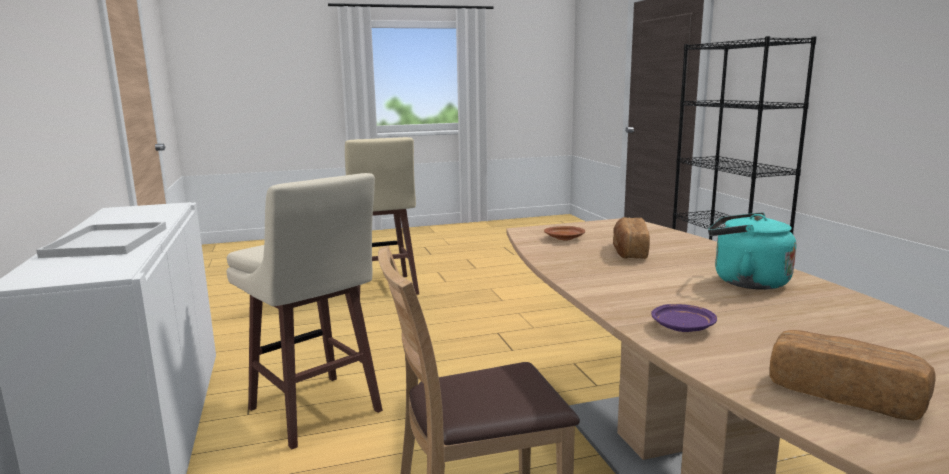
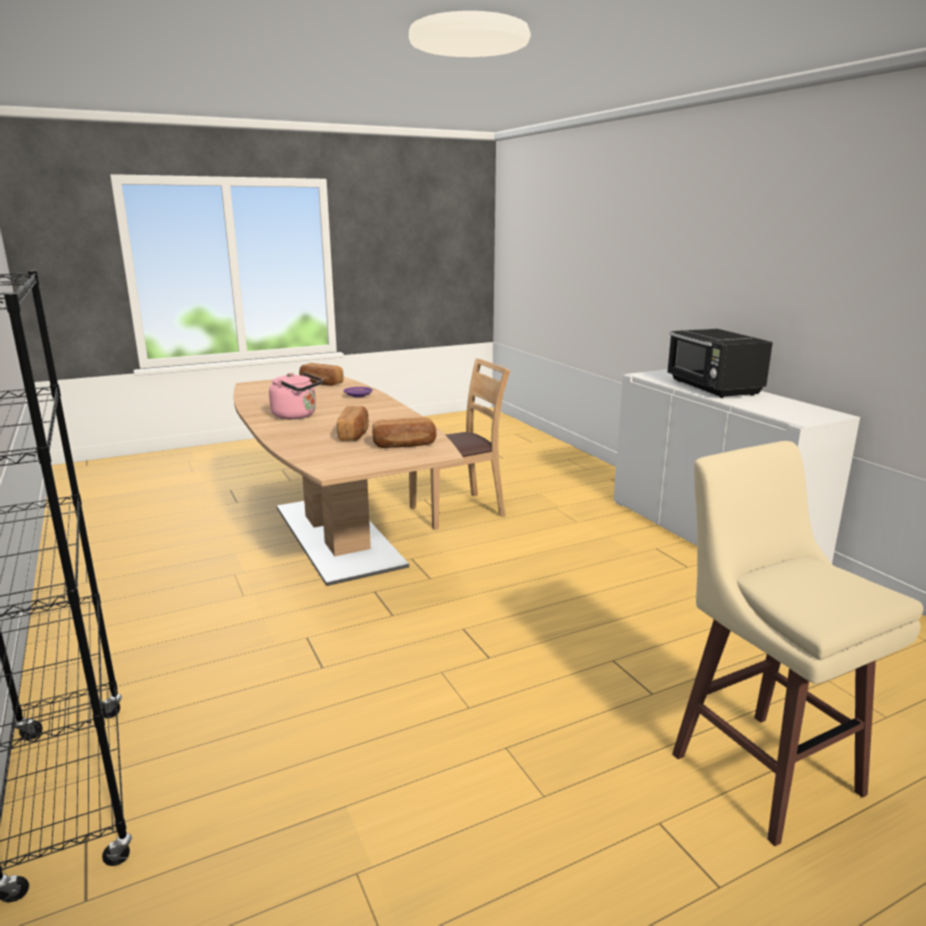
camera: 170 degrees right, 5 degrees up
white tray [36,222,167,258] -> black microwave [668,329,773,398]
beige stool [227,173,383,449] -> none
brown plate [544,226,585,241] -> bread [372,417,437,448]
turquoise kettle [708,213,796,290] -> pink kettle [269,372,323,419]

